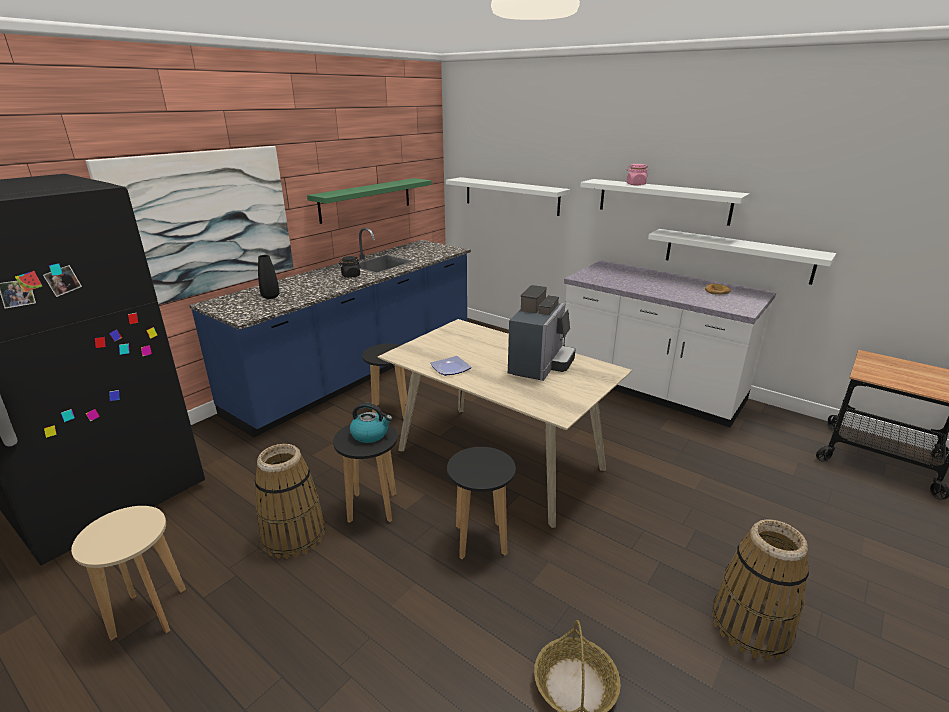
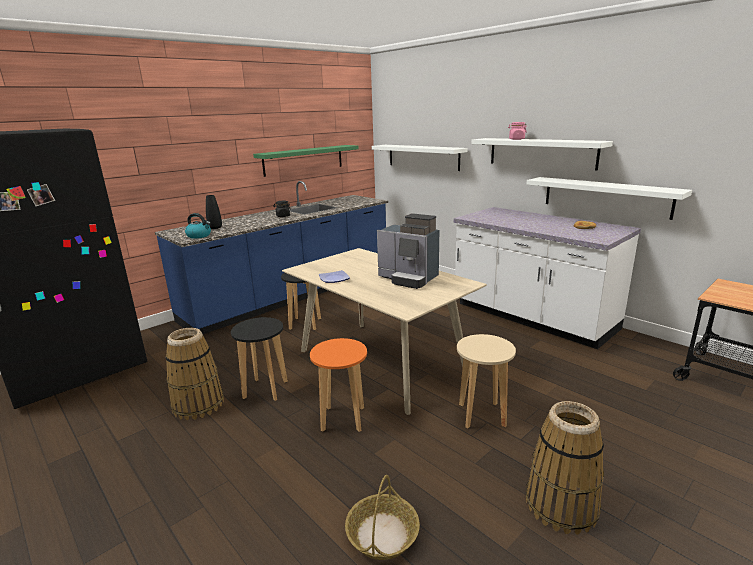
camera: 10 degrees right, 5 degrees down
beige stool [71,506,186,641] -> beige stool moved to [457,334,516,428]
picture [86,146,294,305] -> none
kettle [350,403,392,443] -> kettle moved to [185,213,211,239]
black stool [447,447,516,559] -> orange stool [310,338,367,432]
coffee machine [508,285,575,381] -> coffee machine turned 90 degrees clockwise [377,213,439,289]

